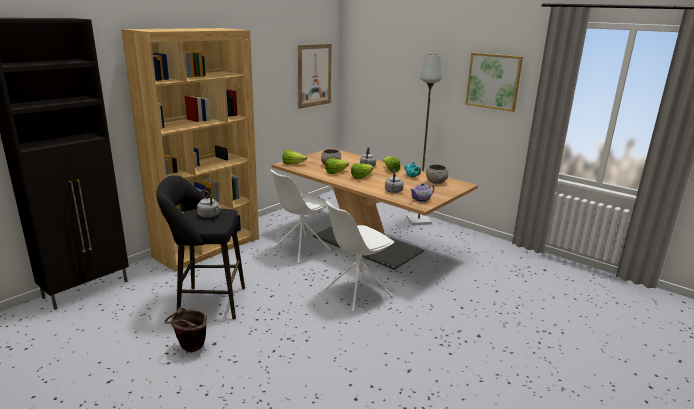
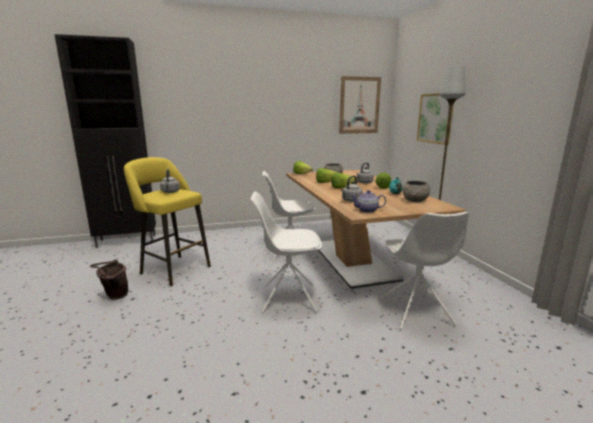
camera: 35 degrees right, 5 degrees down
brown bookcase [121,28,259,272] -> none
black stool [156,175,245,319] -> yellow stool [124,157,211,286]
picture [465,53,523,112] -> picture moved to [417,93,454,145]
none -> white chair [380,212,469,330]

